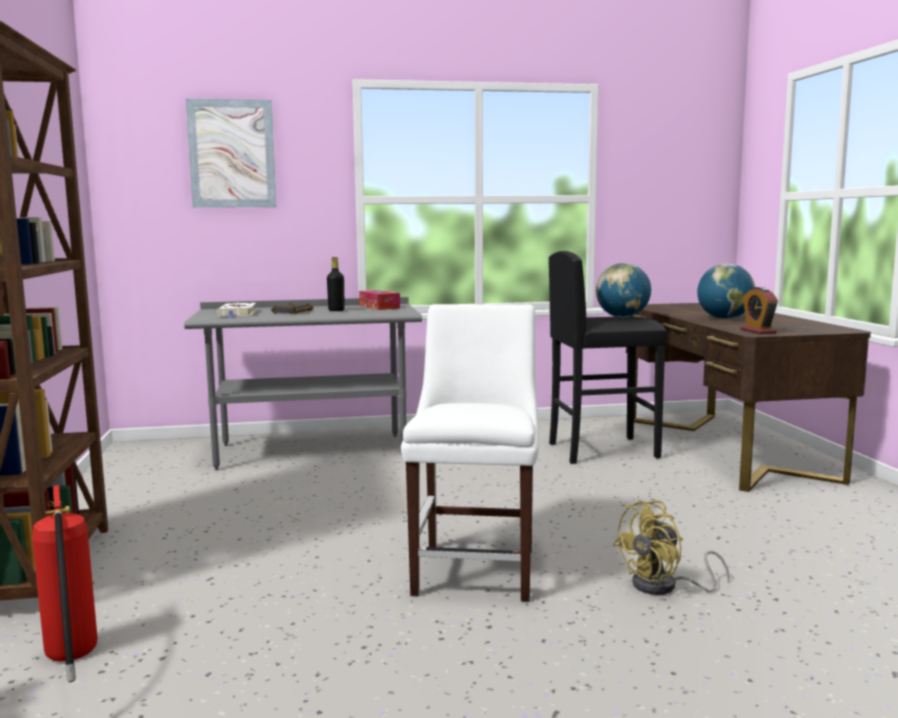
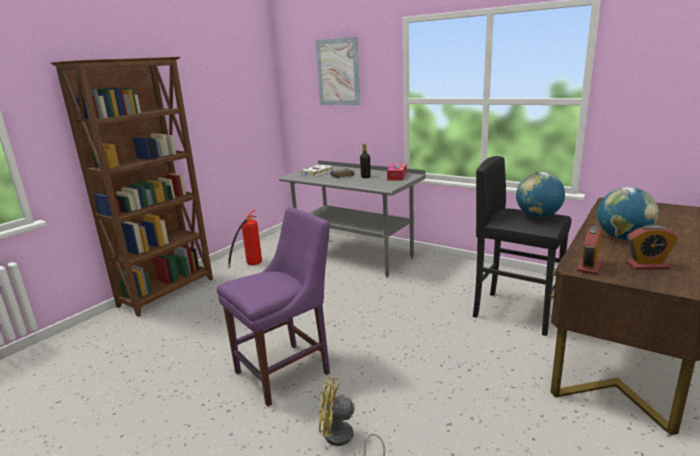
camera: 45 degrees right, 10 degrees up
fire extinguisher [32,485,98,682] -> fire extinguisher moved to [228,210,262,269]
white chair [401,304,539,602] -> purple chair [217,207,330,407]
none -> alarm clock [626,224,678,270]

